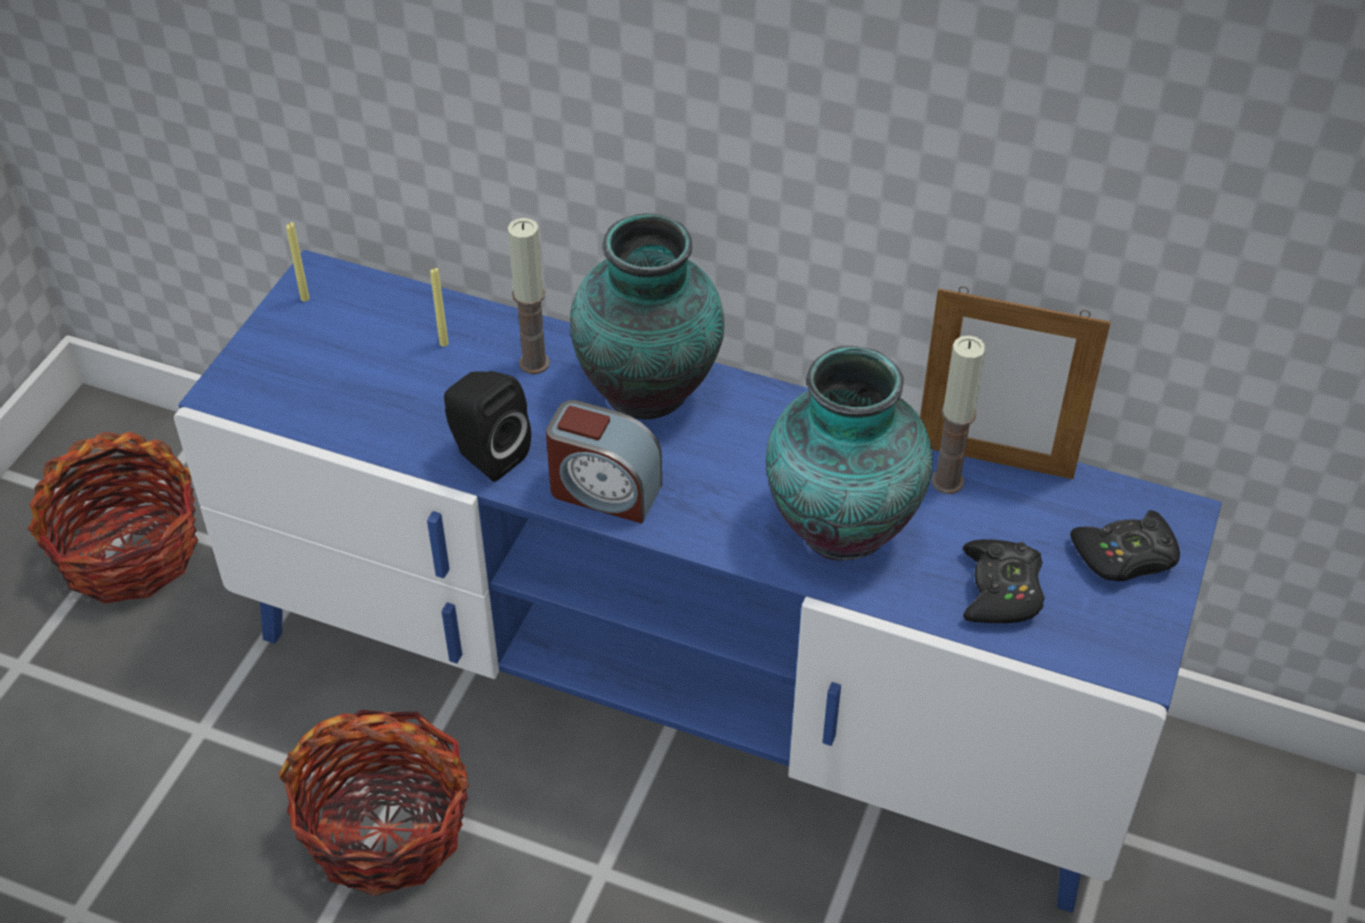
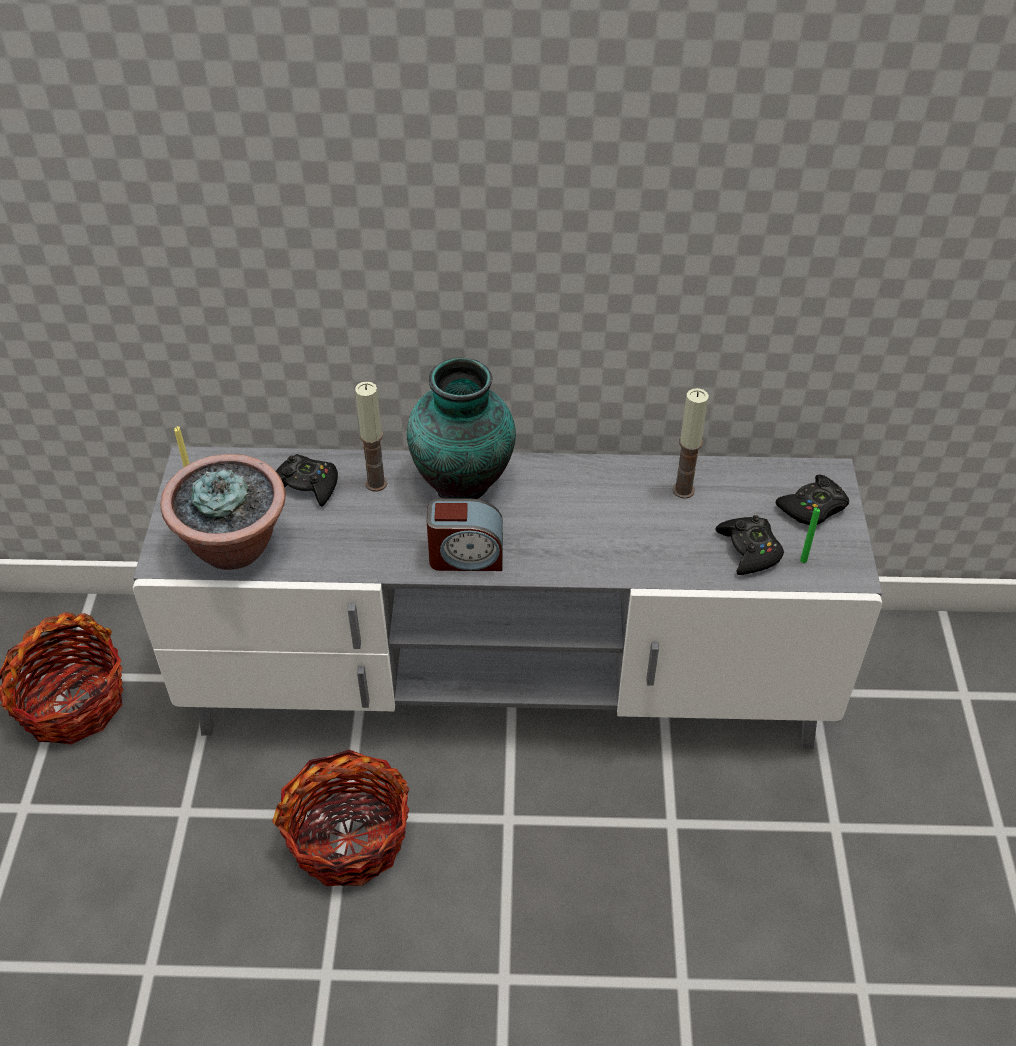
camera: 20 degrees left, 0 degrees up
blue tv stand [174,250,1222,913] -> grey tv stand [133,446,882,749]
yellow candle [430,268,449,347] -> black game controller [276,454,338,507]
black speaker [444,371,531,482] -> none
vase [766,346,933,560] -> none
picture frame [920,287,1111,479] -> none
none -> potted plant [160,454,286,570]
none -> green candle [800,508,820,563]

